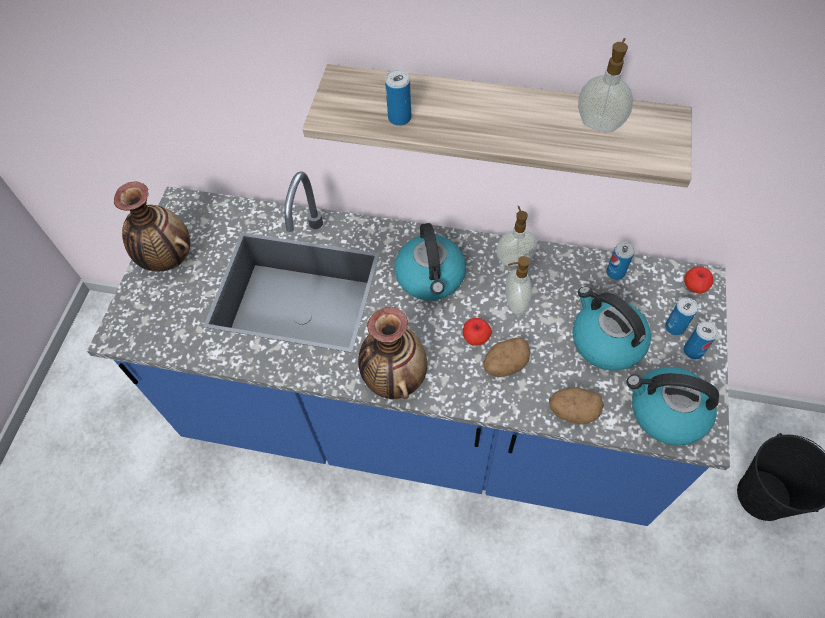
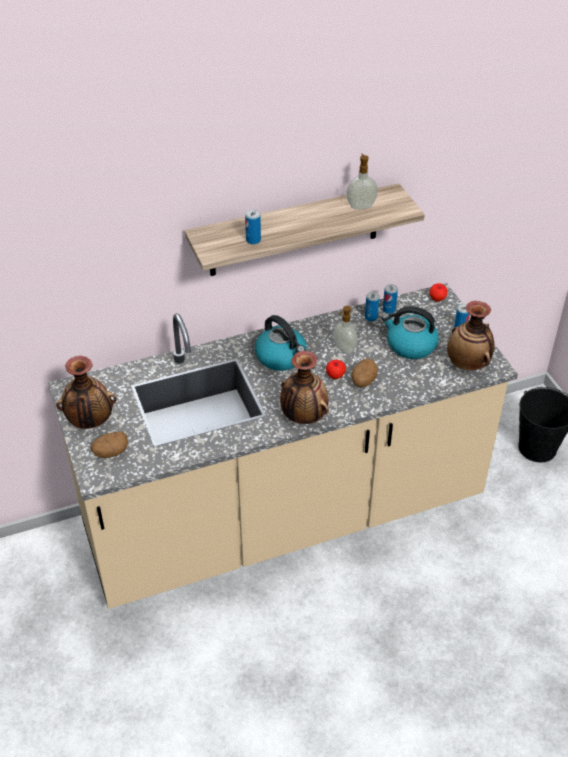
camera: 35 degrees left, 15 degrees down
blue counter [87,171,730,526] -> beige counter [48,283,518,609]
soap dispenser [496,206,537,266] -> none
potato [549,387,604,424] -> potato moved to [91,431,128,458]
kettle [627,367,719,446] -> vase [447,301,495,370]
can [665,298,698,336] -> can moved to [365,292,380,321]

